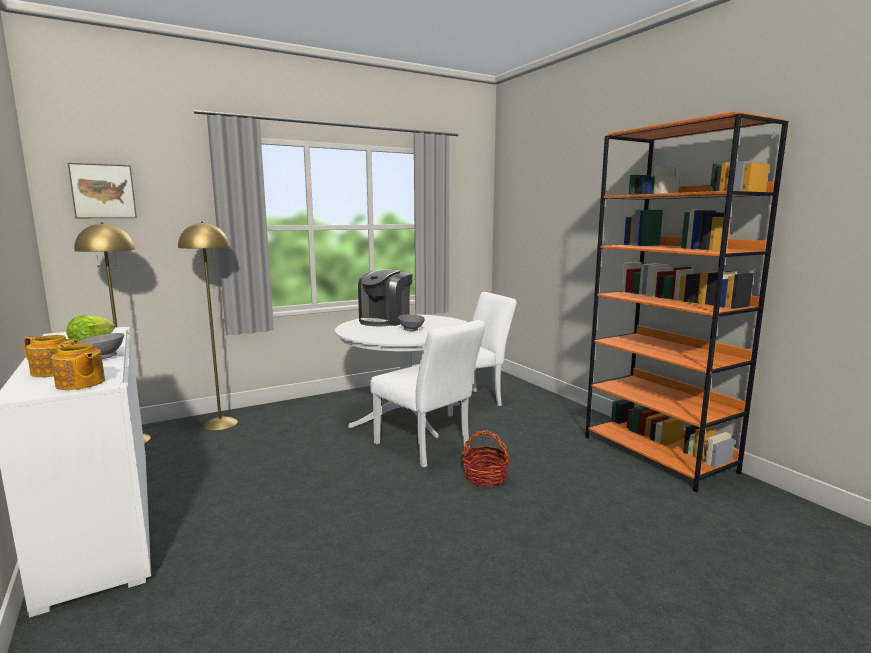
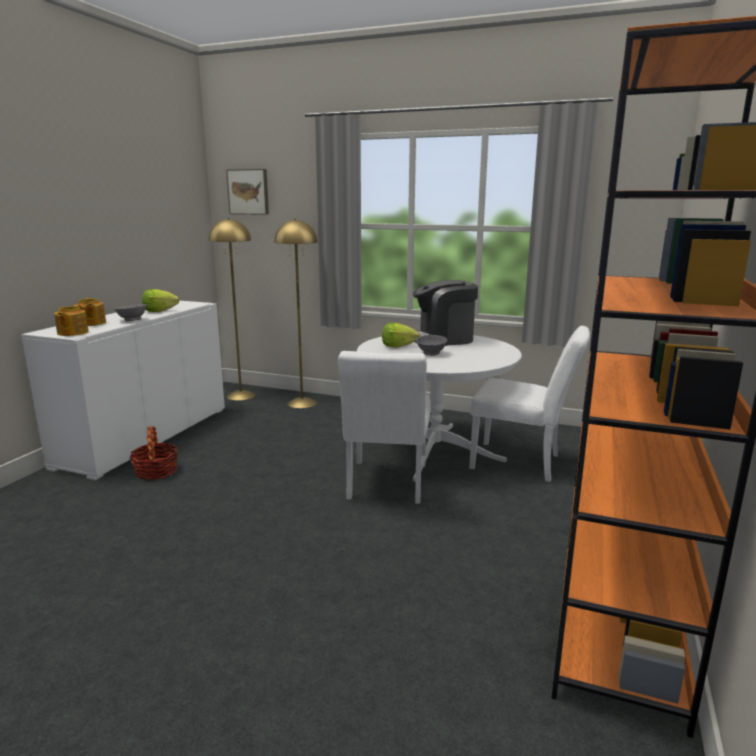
camera: 50 degrees right, 5 degrees up
basket [462,430,510,487] -> basket moved to [130,426,178,480]
none -> lettuce [382,323,420,348]

